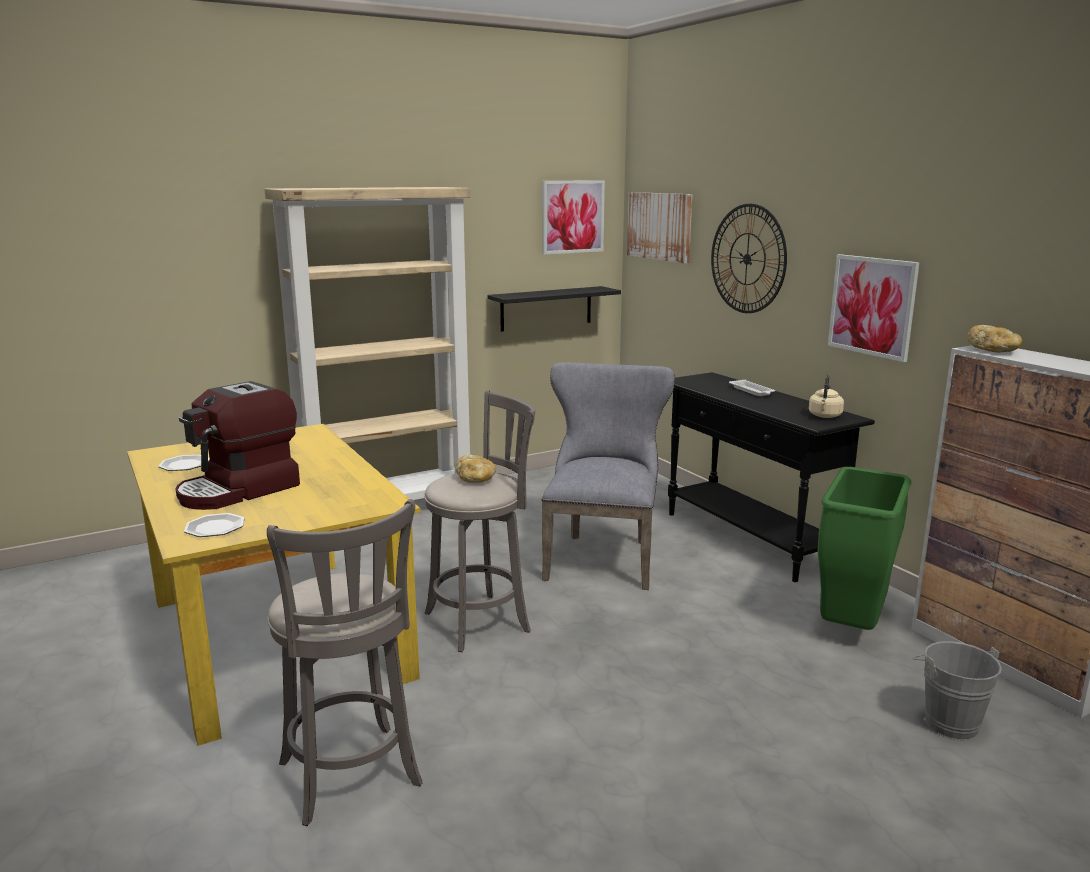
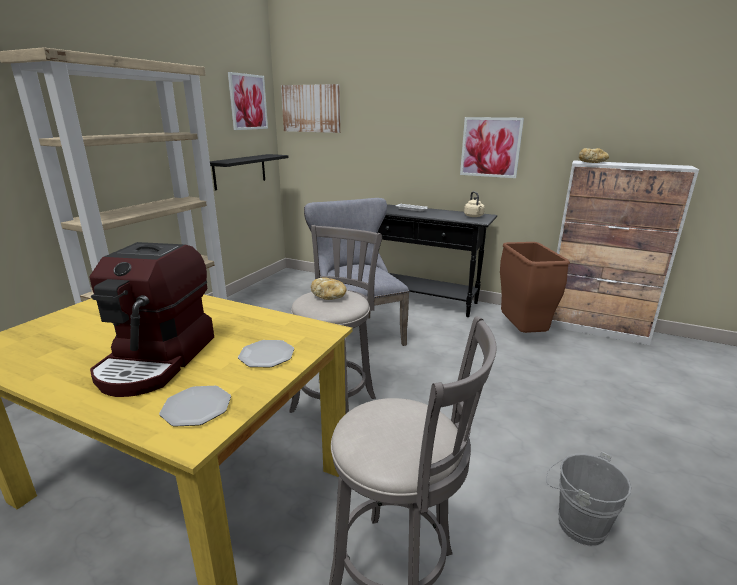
camera: 35 degrees left, 5 degrees up
plate [158,455,210,471] -> plate moved to [238,340,294,367]
wall clock [711,204,787,313] -> none
green trash can [818,467,911,630] -> brown trash can [500,242,570,333]
grey bucket [912,641,1002,740] -> grey bucket moved to [546,452,632,546]

